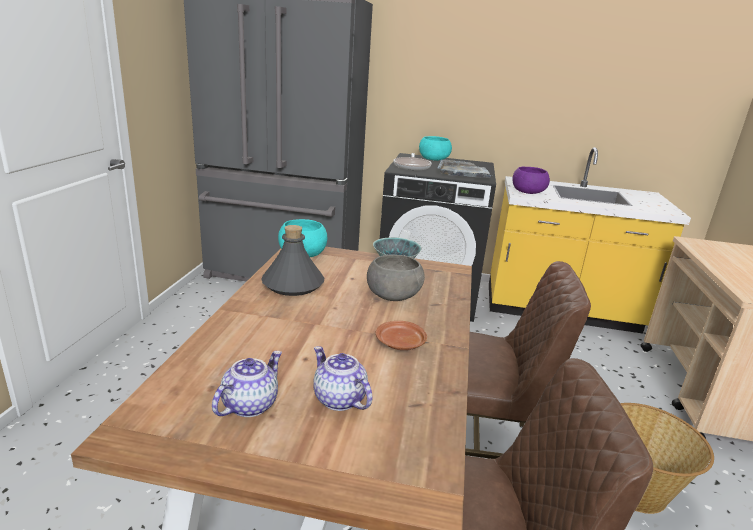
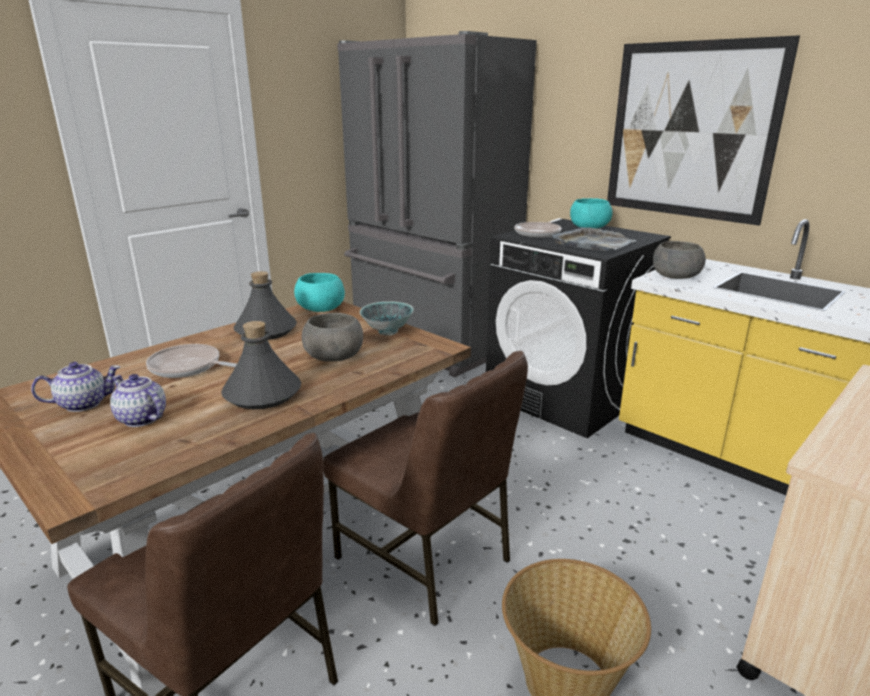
camera: 35 degrees right, 0 degrees up
teapot [313,346,372,411] -> teapot turned 45 degrees counterclockwise [110,374,166,427]
brown plate [376,321,427,350] -> grey bottle [221,321,301,409]
purple bowl [512,167,550,194] -> grey bowl [653,241,706,279]
none -> frying pan [146,344,237,378]
none -> picture [607,36,800,226]

